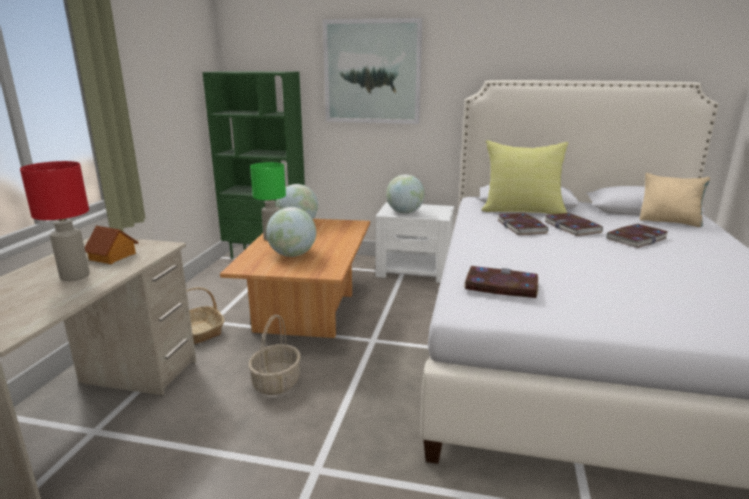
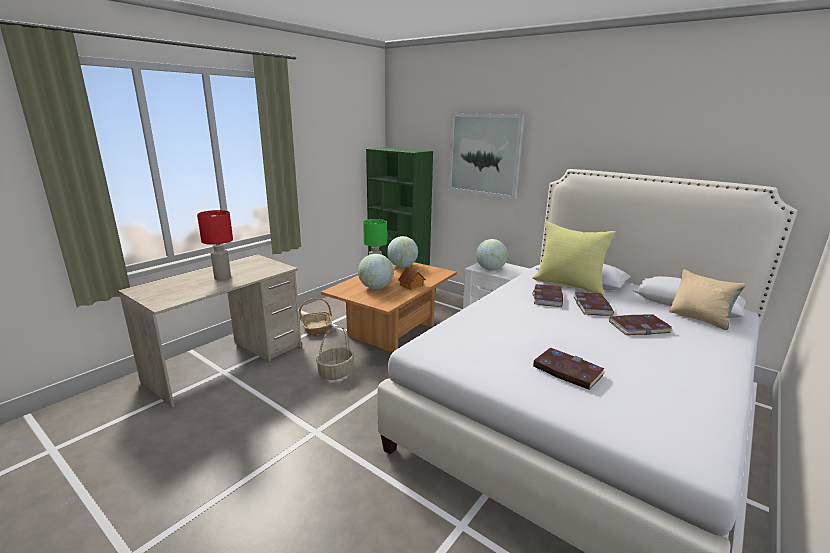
camera: 25 degrees right, 0 degrees up
toy house [85,226,139,264] -> toy house moved to [398,267,426,290]
book [464,266,539,298] -> book moved to [532,348,605,390]

